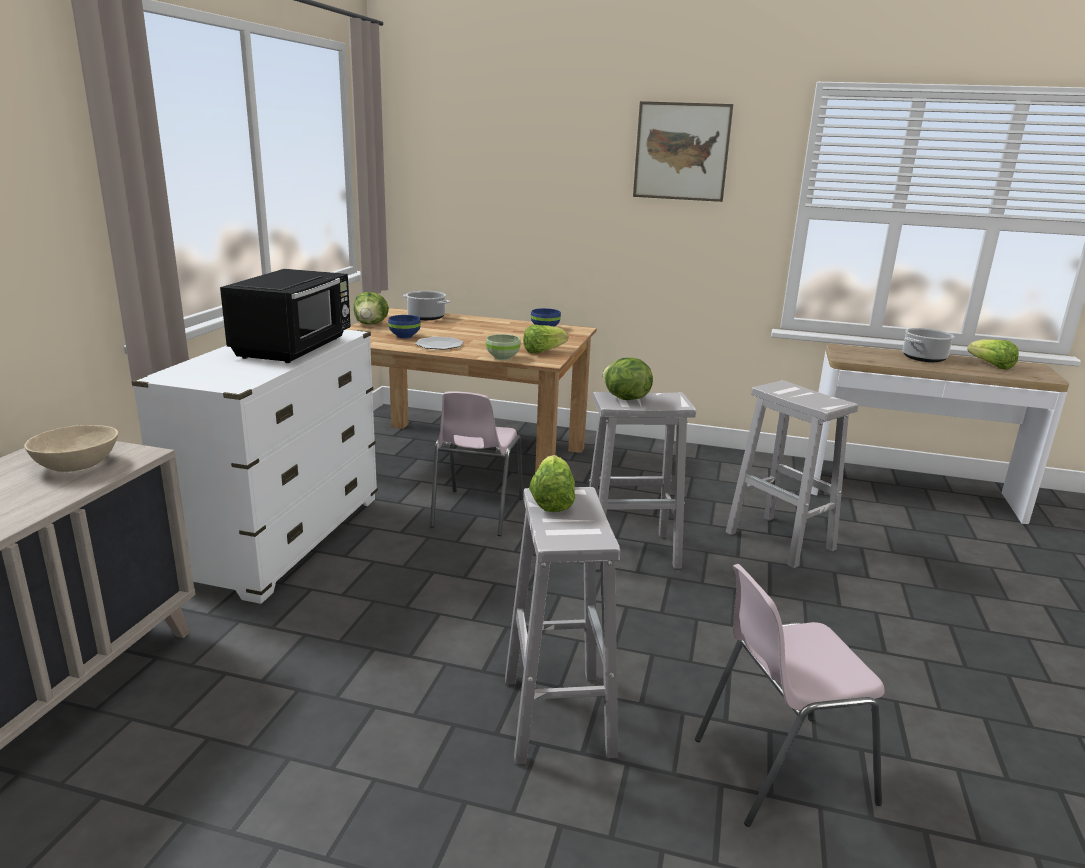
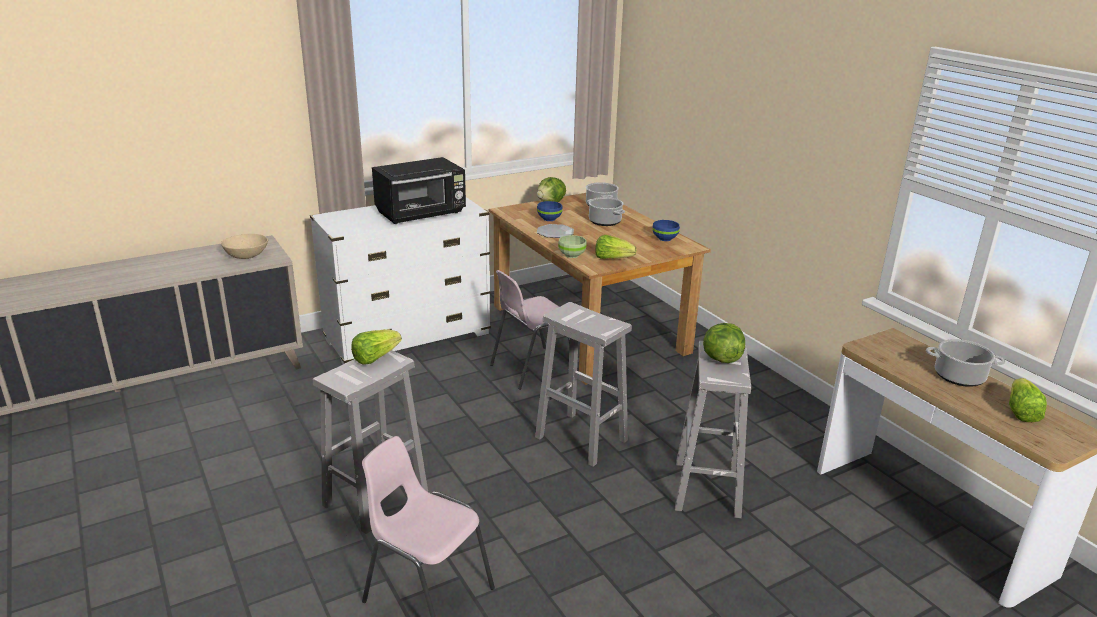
camera: 45 degrees right, 5 degrees up
lettuce [602,357,653,400] -> lettuce moved to [703,323,745,363]
picture [633,101,733,202] -> none
none -> cooking pot [587,197,625,226]

